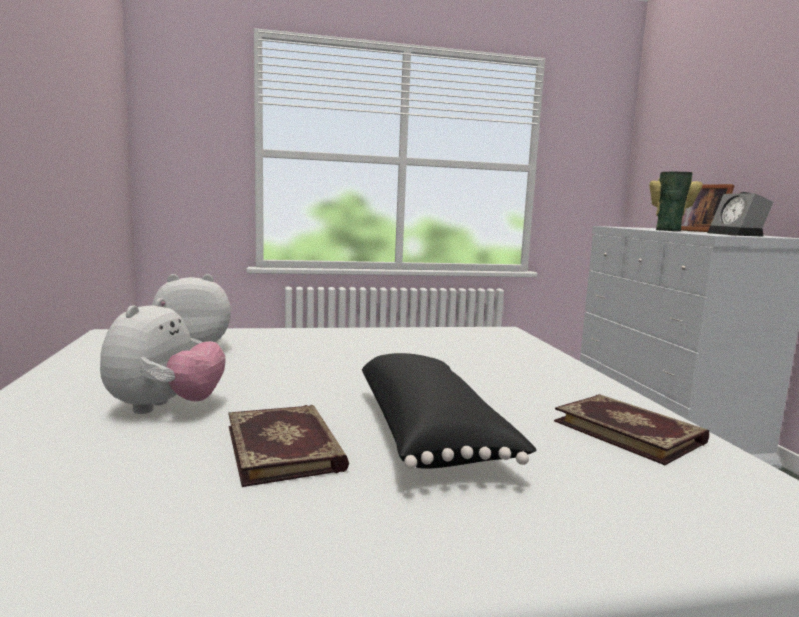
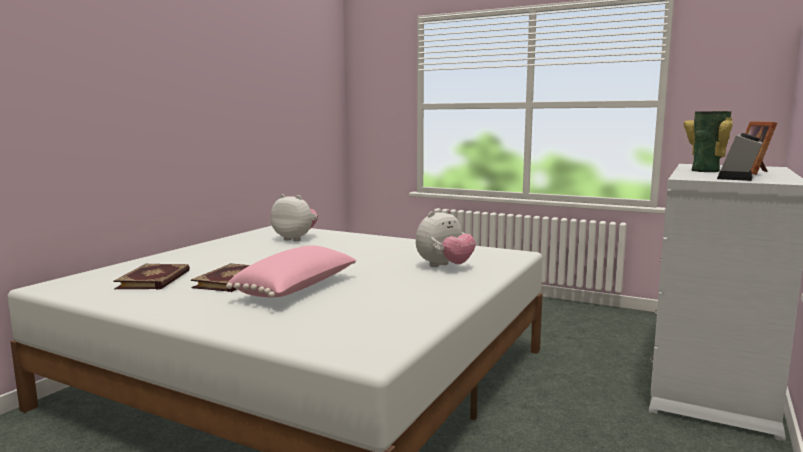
camera: 40 degrees right, 0 degrees up
plush toy [100,298,226,414] -> plush toy moved to [416,209,476,267]
black pillow [362,353,536,469] -> pink pillow [226,245,356,298]
book [554,394,709,465] -> book moved to [114,264,190,290]

